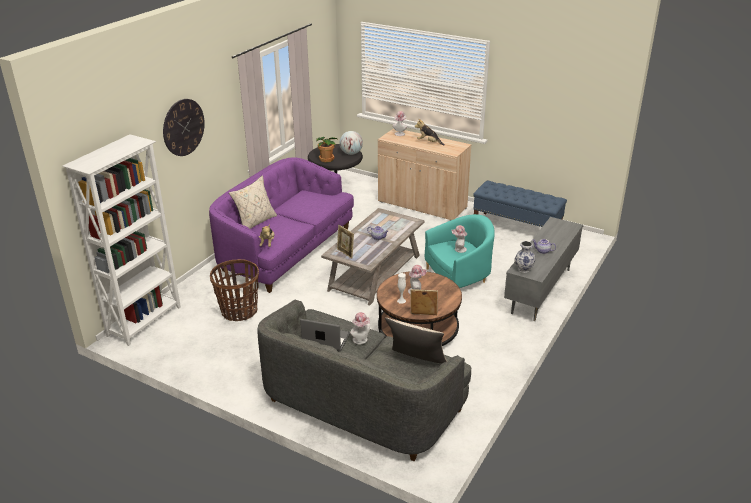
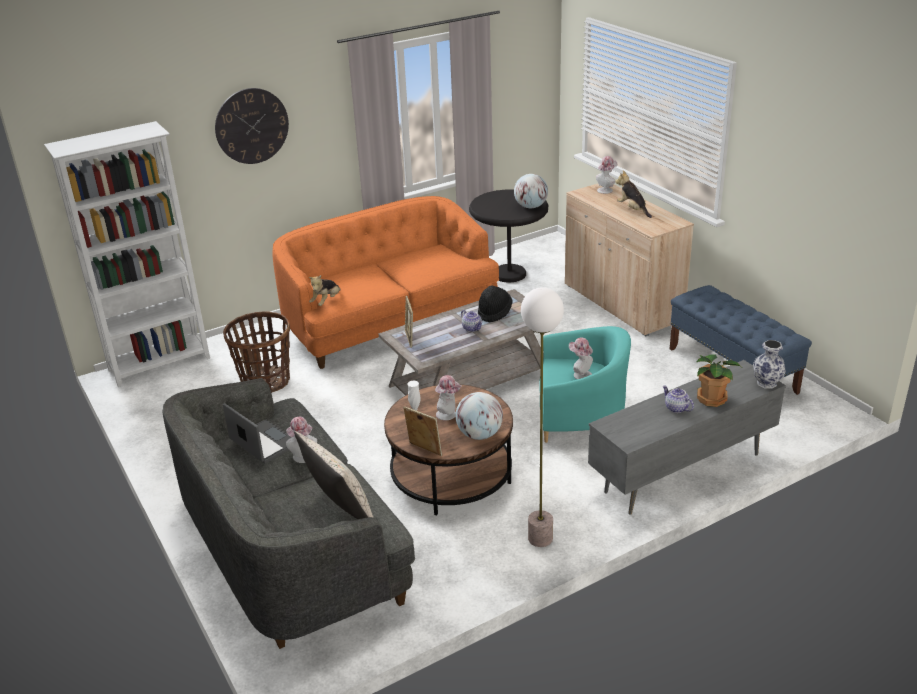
camera: 30 degrees right, 0 degrees up
purple sofa [209,157,354,293] -> orange sofa [272,196,499,369]
beige pillow [229,175,277,229] -> none
potted plant [316,137,337,163] -> potted plant moved to [697,355,741,407]
vase [514,241,536,273] -> vase moved to [753,340,786,389]
none -> globe [456,392,503,440]
none -> black hat [478,285,513,323]
none -> floor lamp [521,287,564,547]

